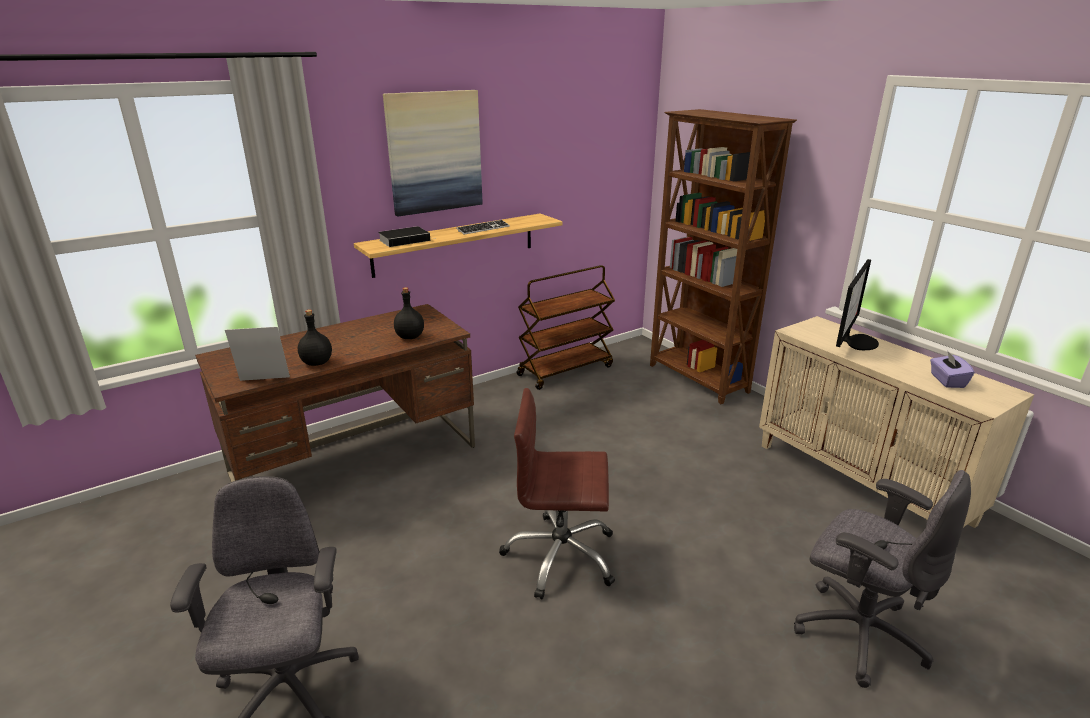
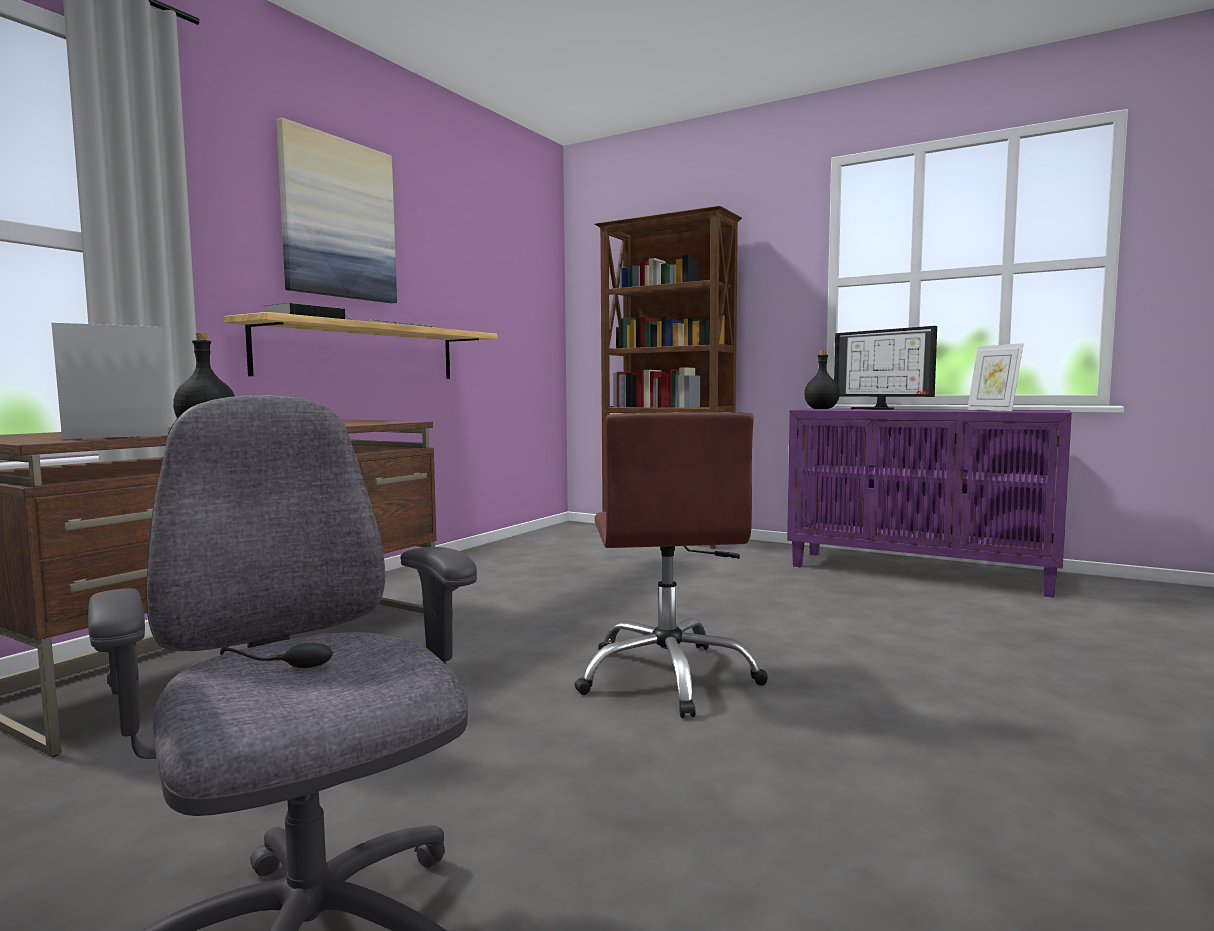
camera: 25 degrees left, 20 degrees down
black bottle [394,287,424,339] -> black bottle moved to [804,350,840,409]
brown office chair [499,388,615,599] -> brown office chair turned 75 degrees counterclockwise [574,412,768,718]
brown cart [516,265,615,390] -> none
beige cabinet [759,316,1034,528] -> purple cabinet [787,408,1072,598]
grey office chair [794,470,971,688] -> none
monitor [836,259,879,350] -> monitor turned 135 degrees clockwise [834,326,937,410]
purple tissue box [930,350,974,388] -> picture frame [967,343,1024,411]

